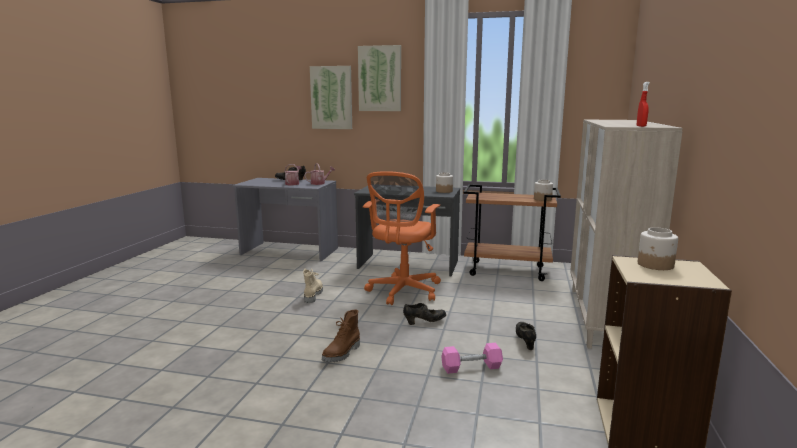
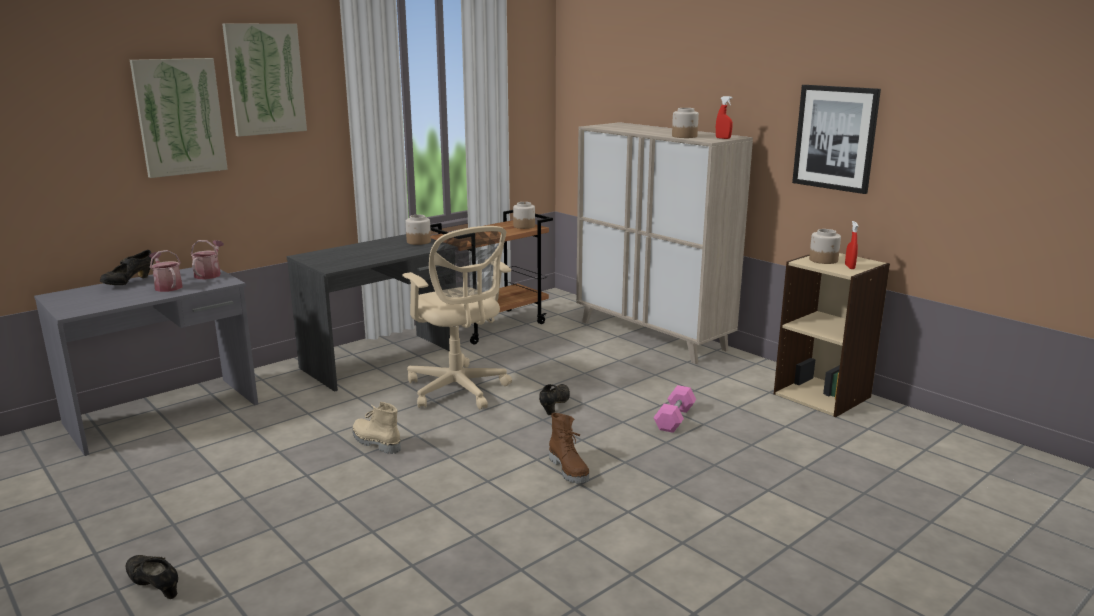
camera: 55 degrees left, 5 degrees up
orange office chair [363,171,441,305] -> beige office chair [402,226,512,409]
black shoe [516,322,536,350] -> black shoe moved to [126,555,178,599]
none -> jar [672,108,699,138]
none -> picture [792,85,881,194]
none -> red spray bottle [845,221,858,269]

